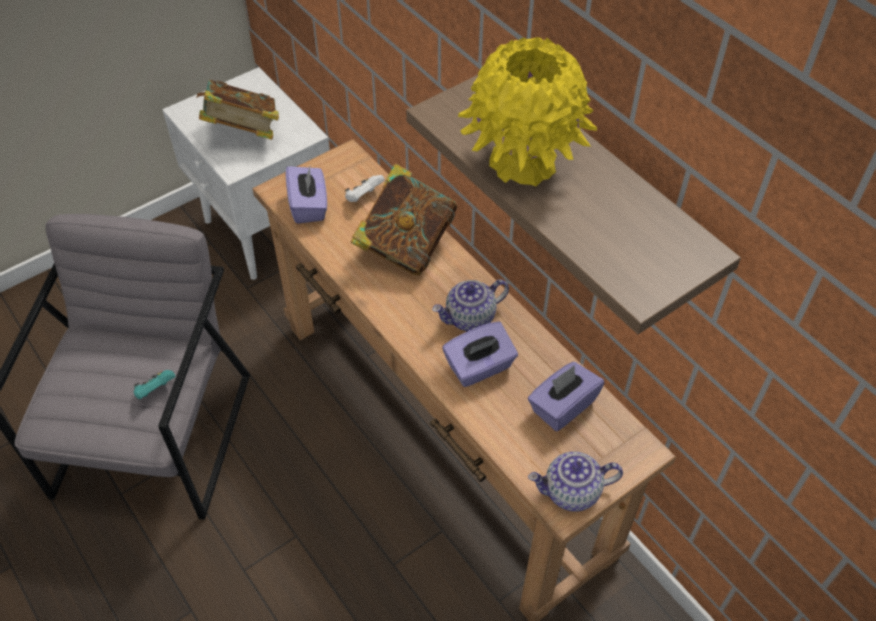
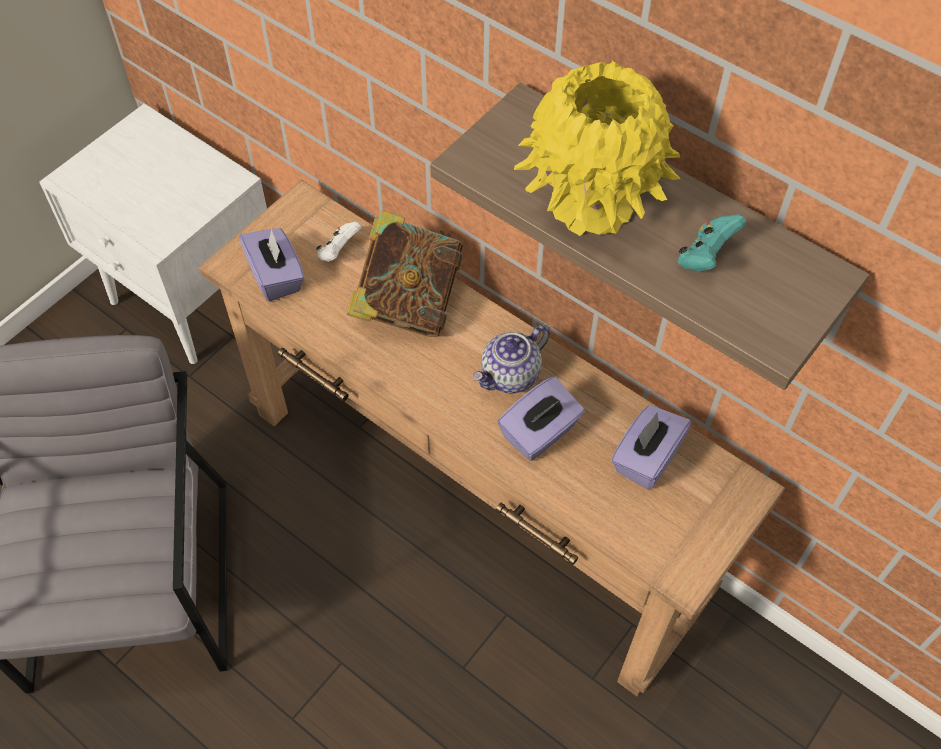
camera: 15 degrees left, 5 degrees up
turquoise game controller [134,370,176,399] -> turquoise game controller moved to [678,214,746,271]
book [197,80,279,140] -> none
teapot [528,451,623,512] -> none

